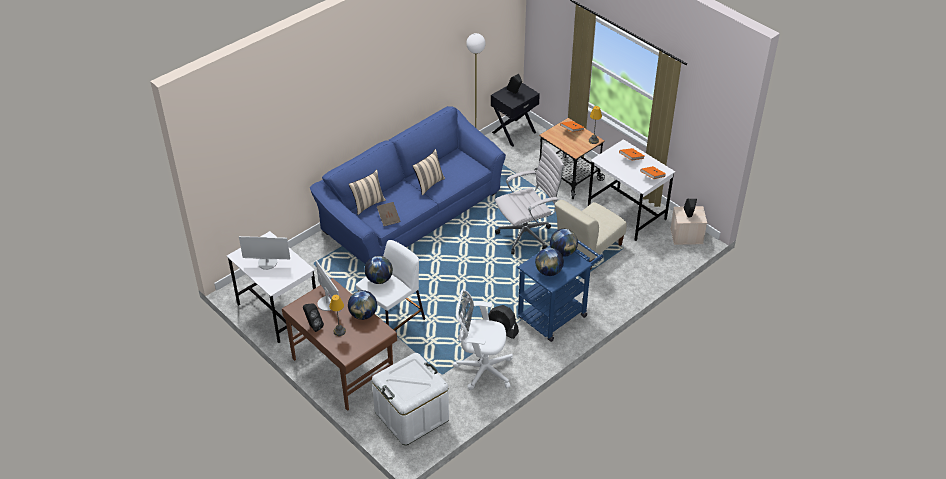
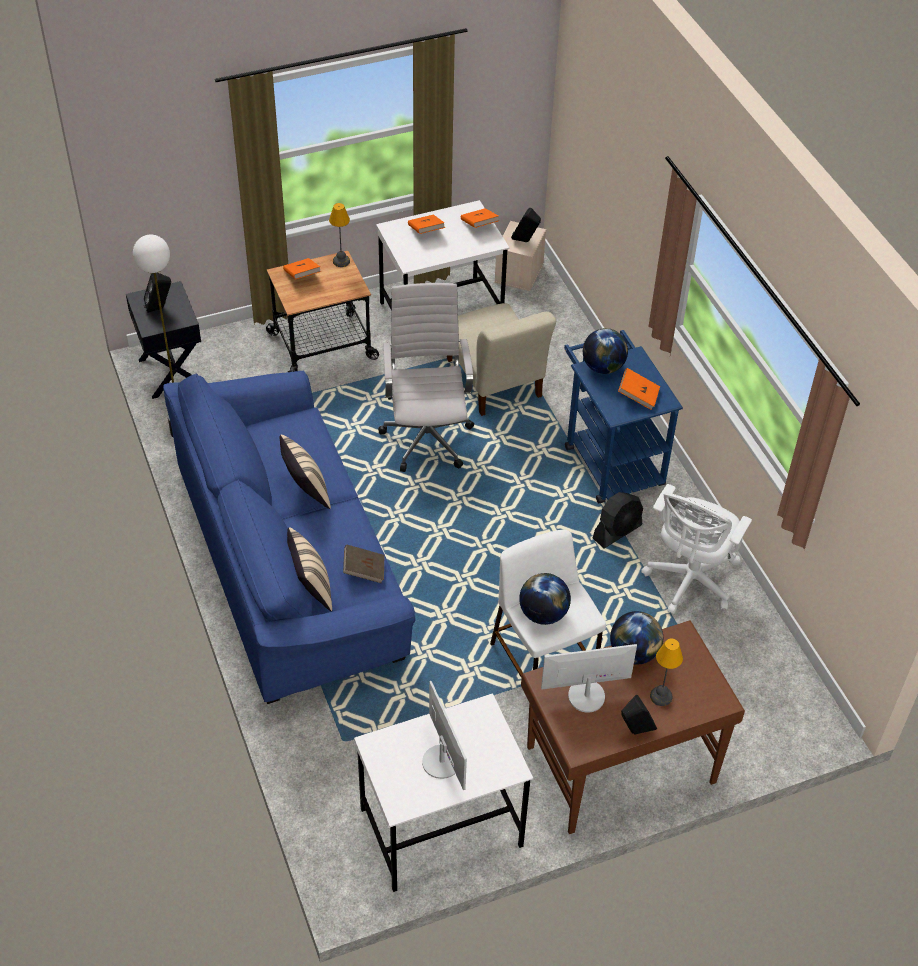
camera: 70 degrees left, 5 degrees up
monitor [239,236,290,270] -> monitor turned 45 degrees counterclockwise [422,681,467,790]
white storage box [372,353,449,445] -> none
globe [535,248,564,276] -> orange book [618,368,660,410]

